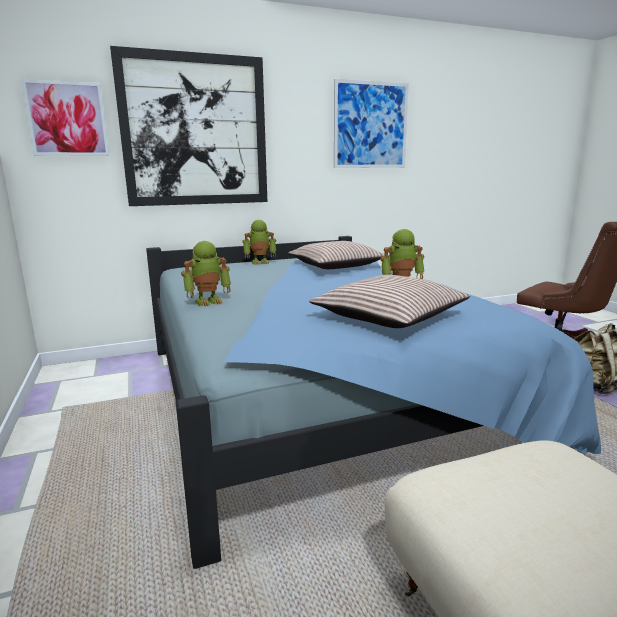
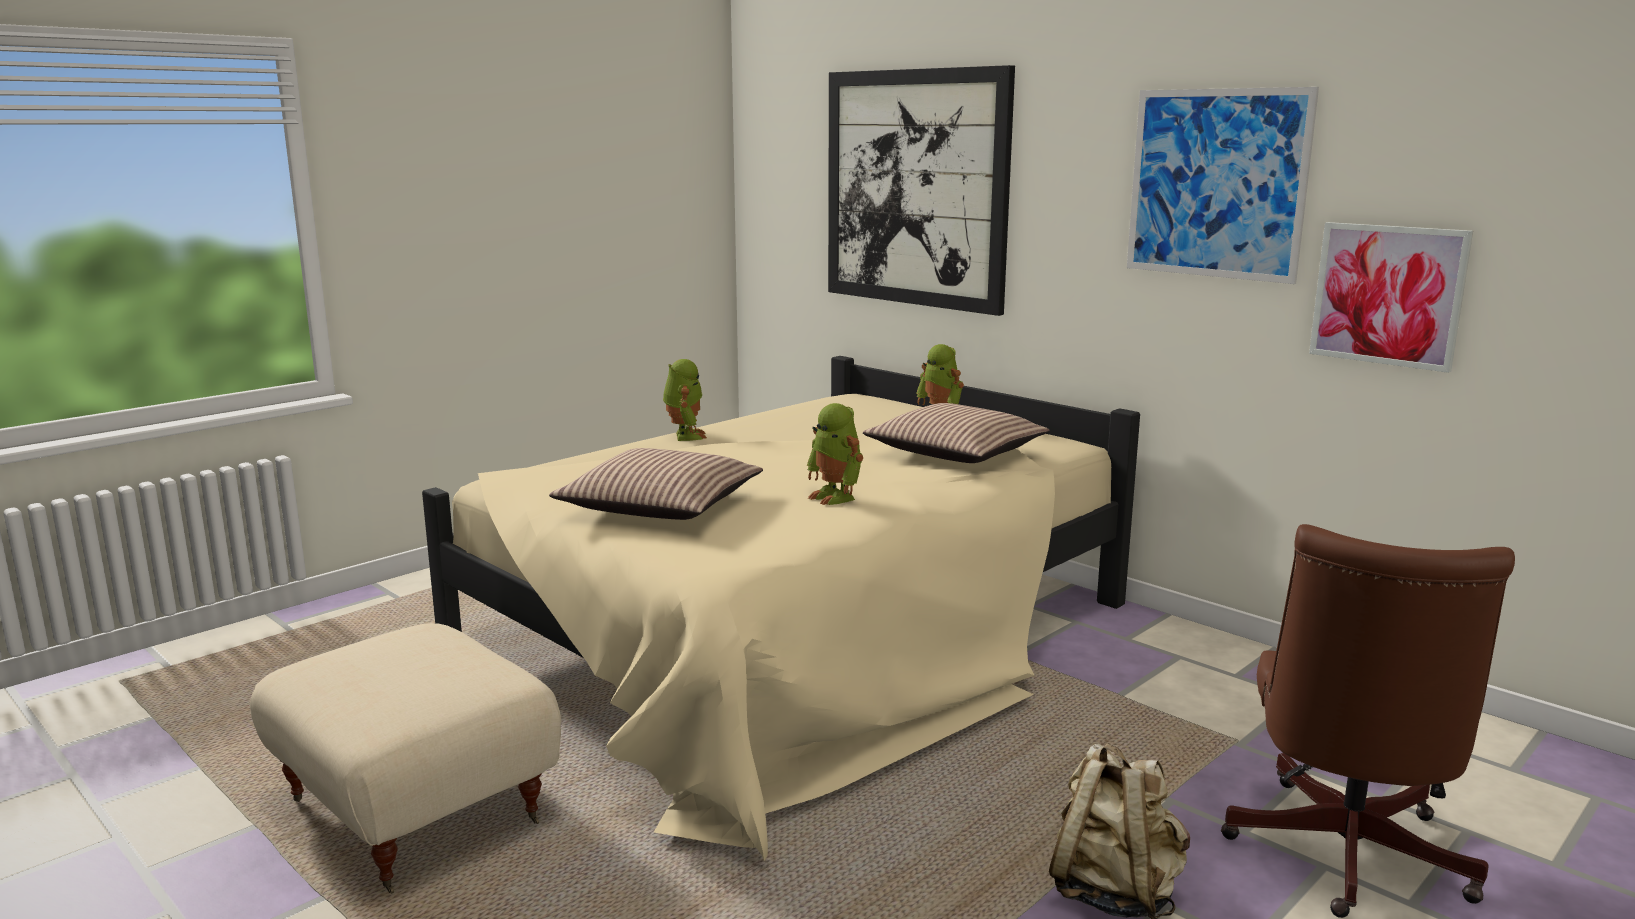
camera: 65 degrees right, 0 degrees up
picture [21,79,110,156] -> picture moved to [1309,222,1473,373]
blue bed [146,236,601,569] -> beige bed [422,356,1140,861]
toy robot [181,241,231,307] -> toy robot turned 135 degrees counterclockwise [663,359,707,441]

